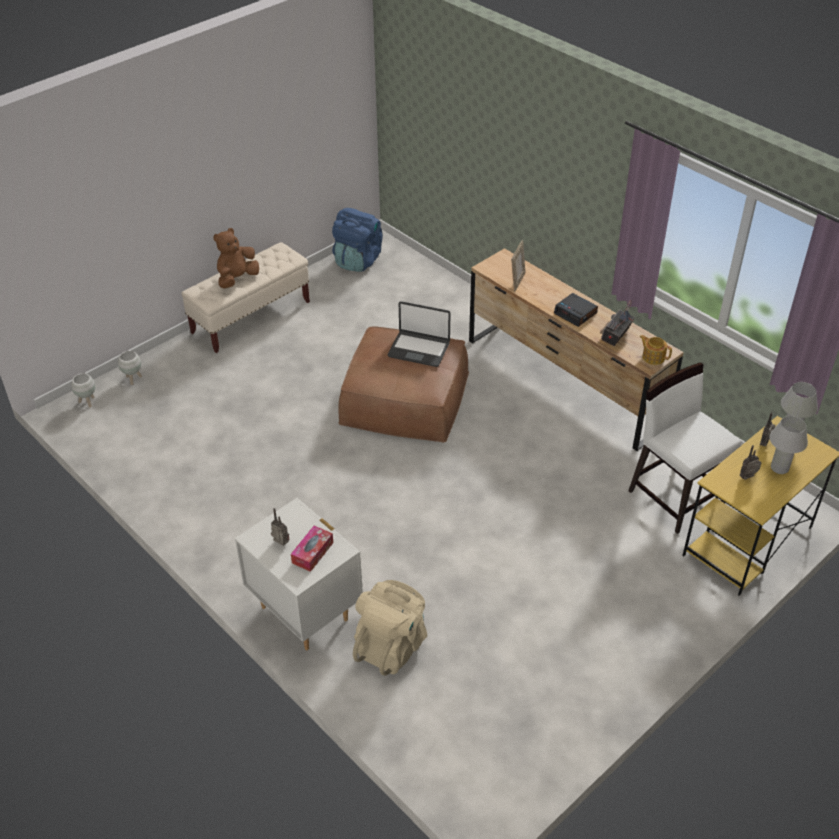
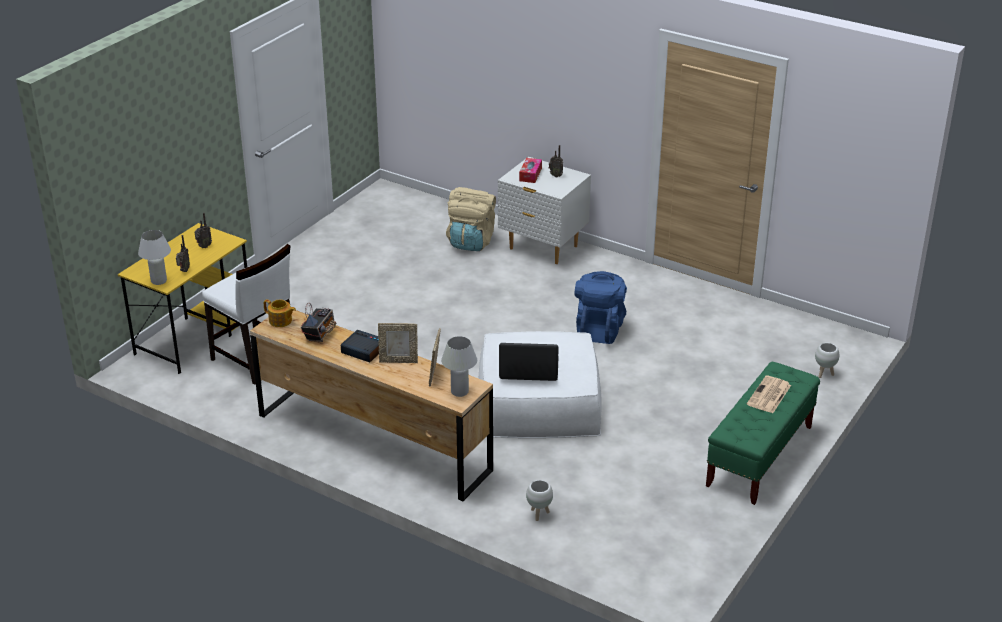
camera: 165 degrees right, 10 degrees down
white planter [71,373,95,408] -> white planter moved to [526,480,553,521]
beige bench [181,242,310,353] -> green bench [706,362,820,505]
brown plush toy [213,228,259,289] -> newspaper [747,376,791,413]
blue backpack [332,208,383,272] -> blue backpack moved to [575,271,627,344]
brown ottoman [338,327,469,442] -> white ottoman [479,331,602,438]
white table lamp [770,416,808,474] -> white table lamp moved to [441,336,477,397]
none -> picture frame [378,323,418,363]

